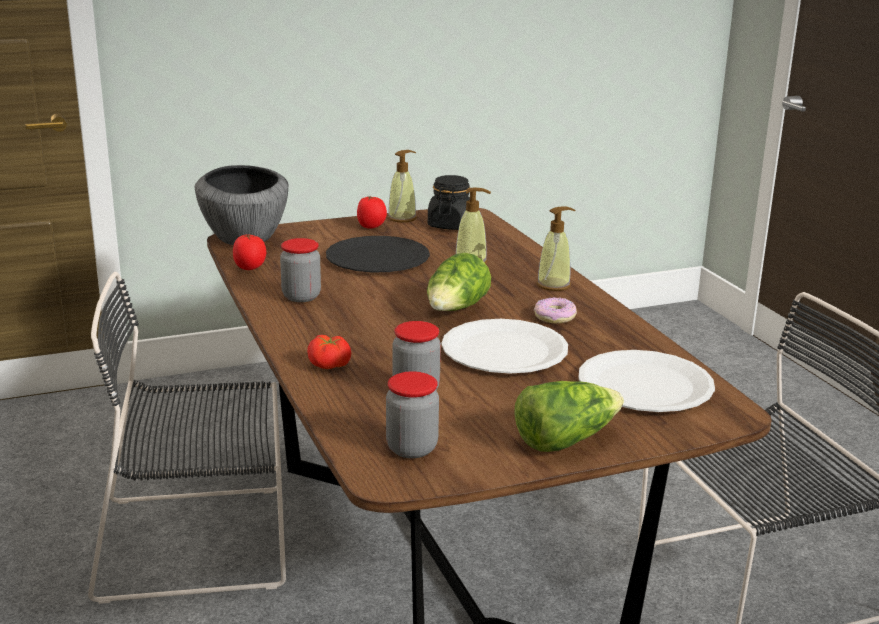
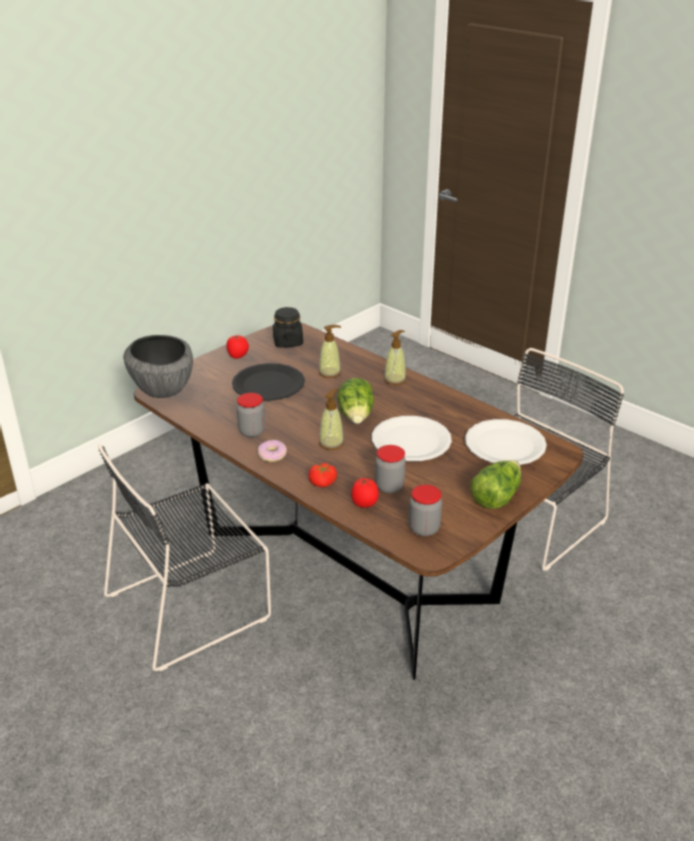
camera: 25 degrees left, 10 degrees up
tomato [233,234,266,270] -> tomato moved to [351,478,379,508]
soap dispenser [388,150,417,223] -> soap dispenser moved to [319,389,344,450]
donut [534,298,577,324] -> donut moved to [258,440,287,462]

